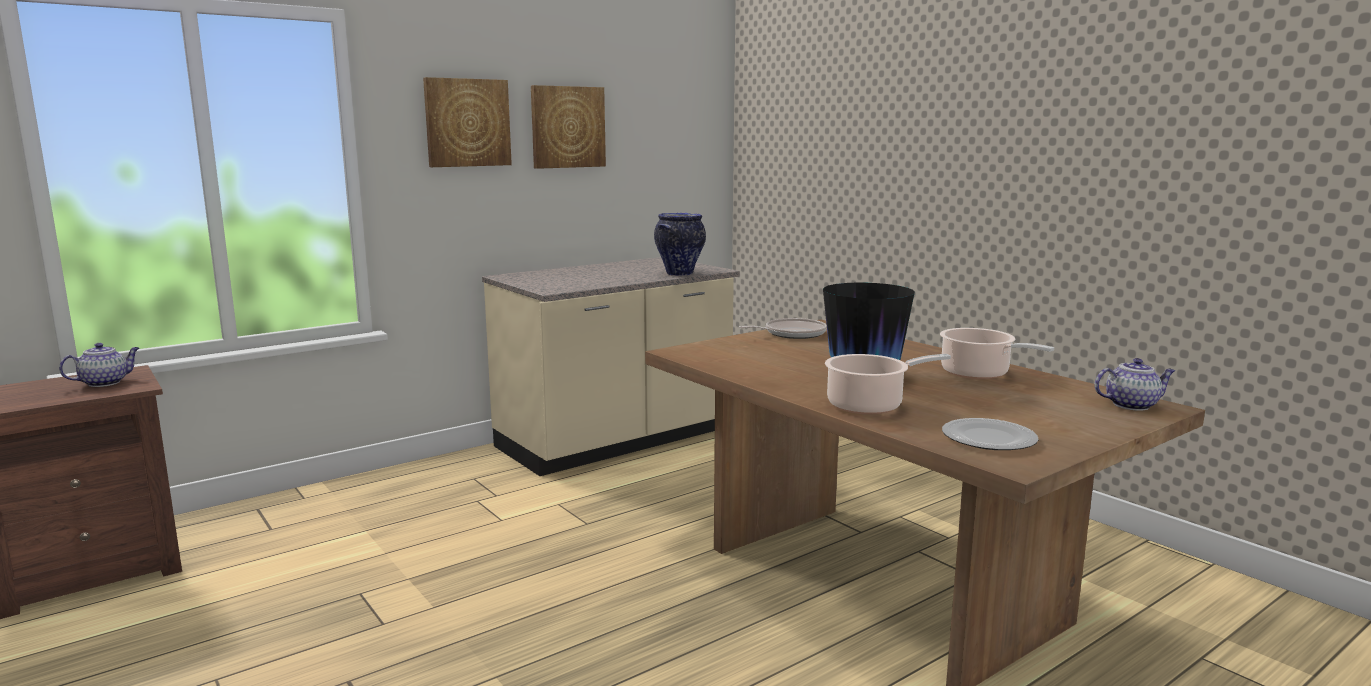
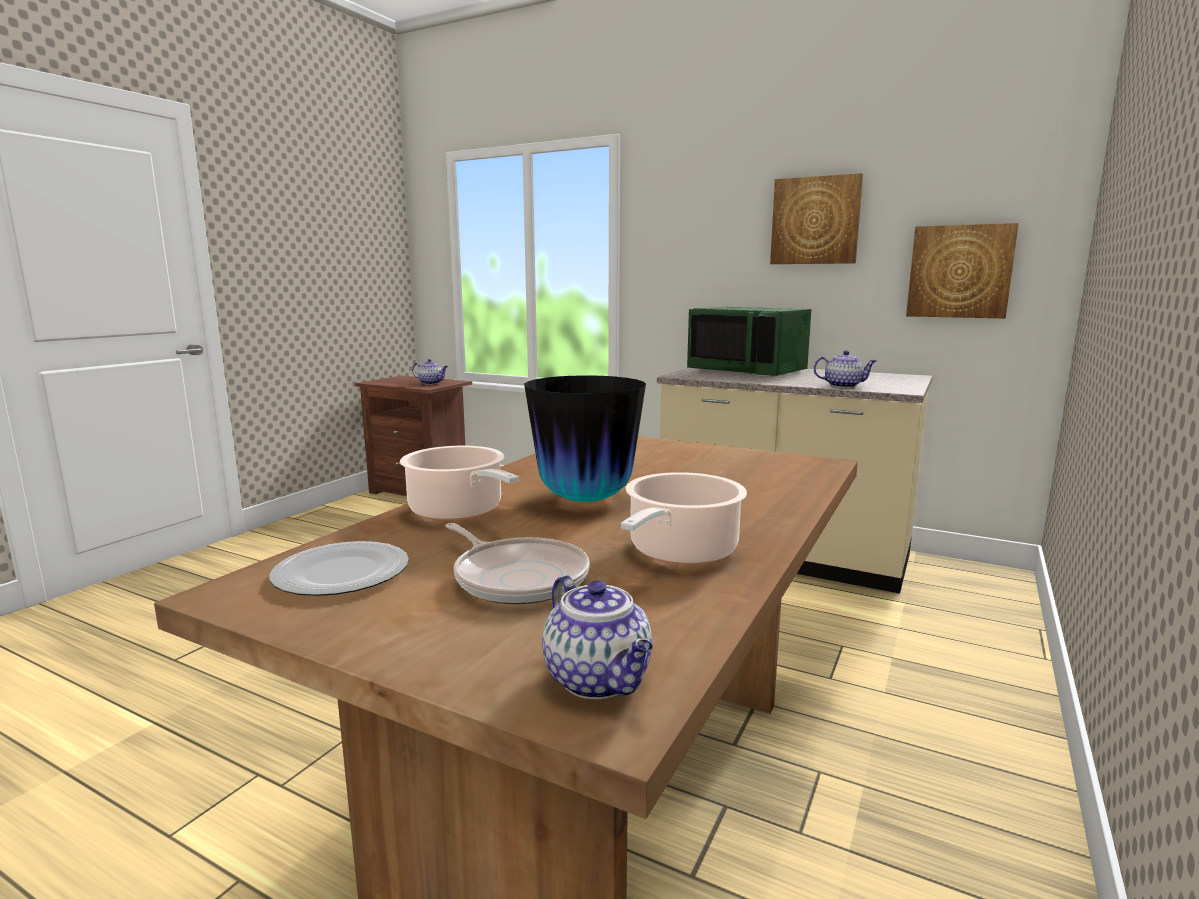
camera: 65 degrees right, 0 degrees up
picture [423,77,512,167] -> picture moved to [906,223,1019,318]
vase [654,213,706,276] -> teapot [813,350,876,388]
frying pan [739,318,827,339] -> frying pan moved to [445,523,590,604]
none -> green microwave [687,307,811,376]

